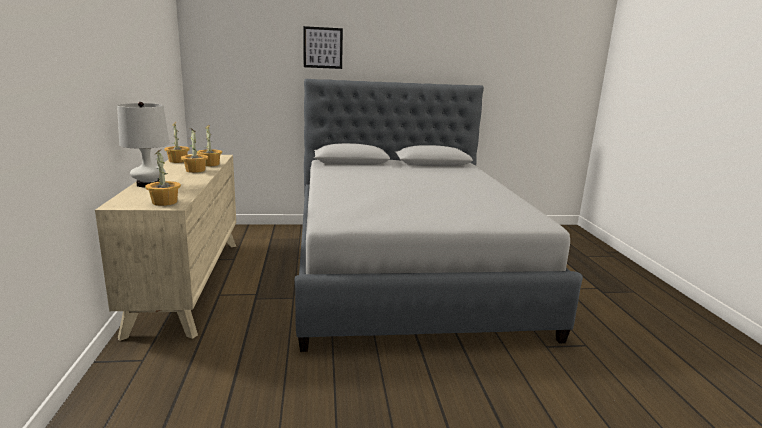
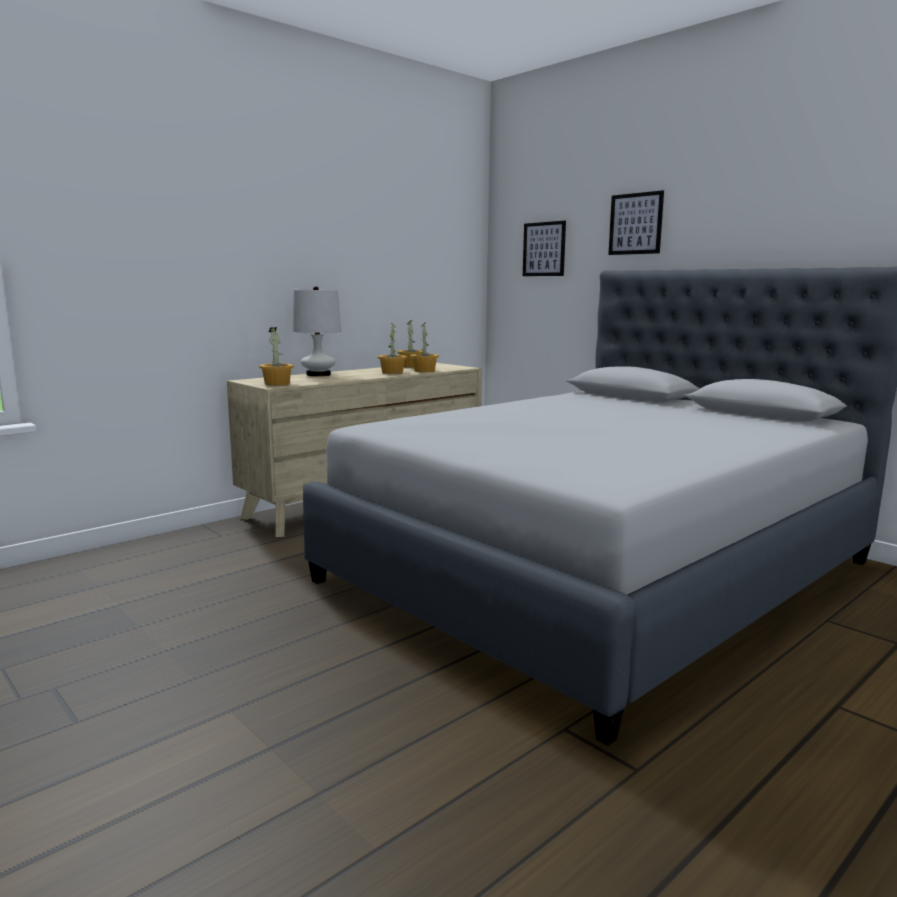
camera: 55 degrees right, 5 degrees down
none -> picture [523,221,566,276]

